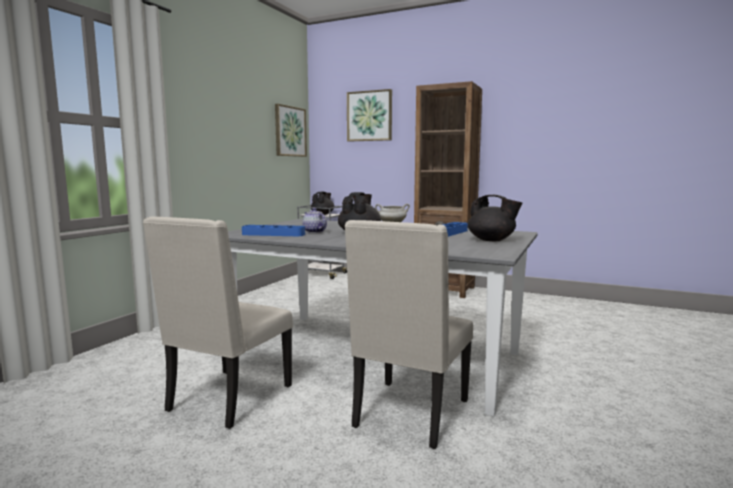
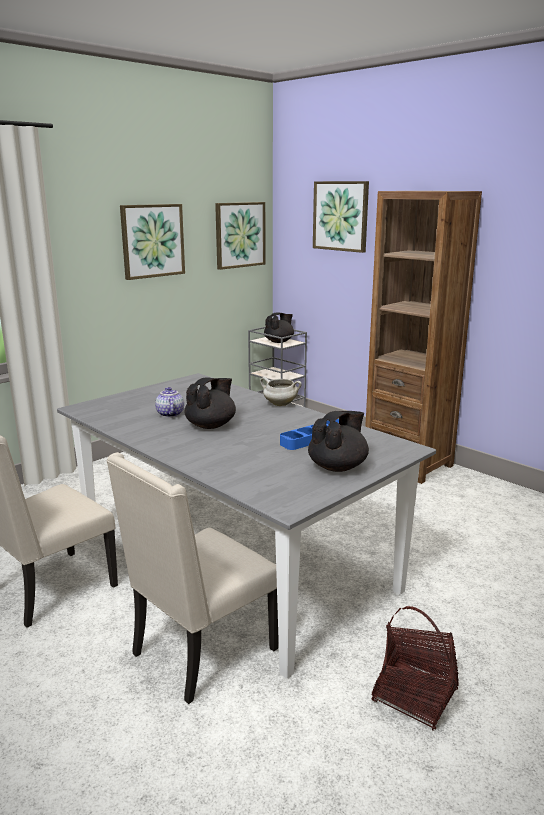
camera: 20 degrees right, 10 degrees up
blue tray [242,225,305,236] -> none
black teapot [468,195,522,241] -> black teapot turned 105 degrees counterclockwise [308,411,369,472]
none -> picture [120,204,185,280]
none -> basket [372,606,459,730]

